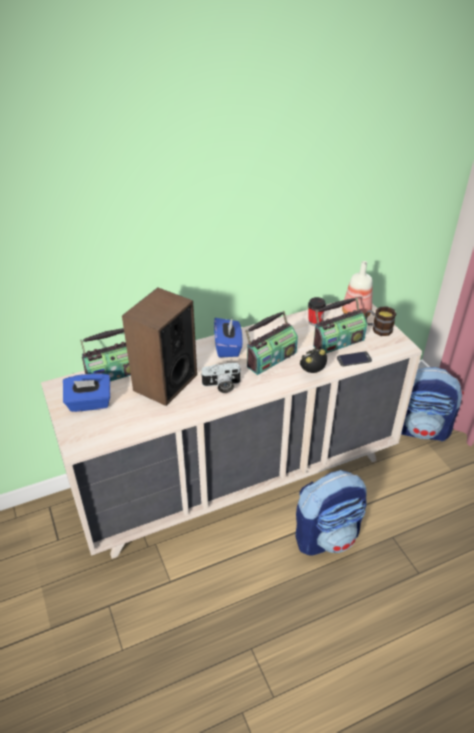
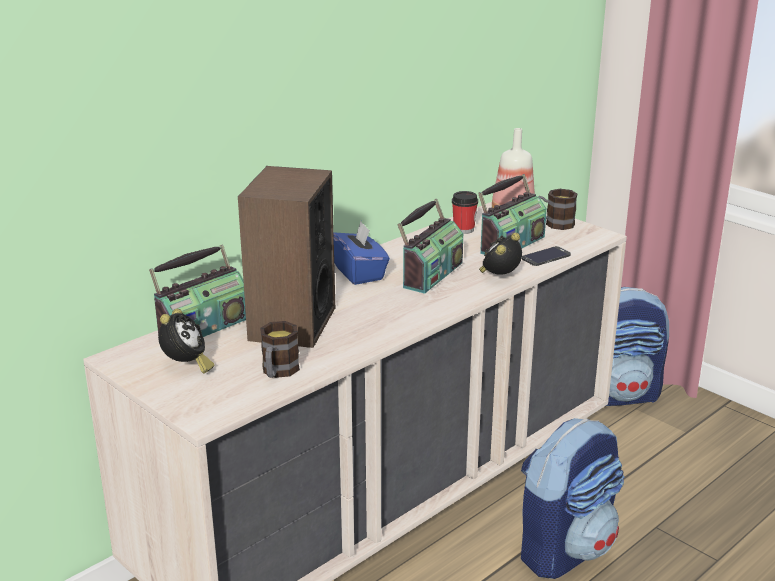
camera: 20 degrees left, 15 degrees down
blue tissue box [63,373,110,412] -> alarm clock [158,309,214,373]
camera [200,362,242,393] -> none
none -> mug [260,321,300,378]

